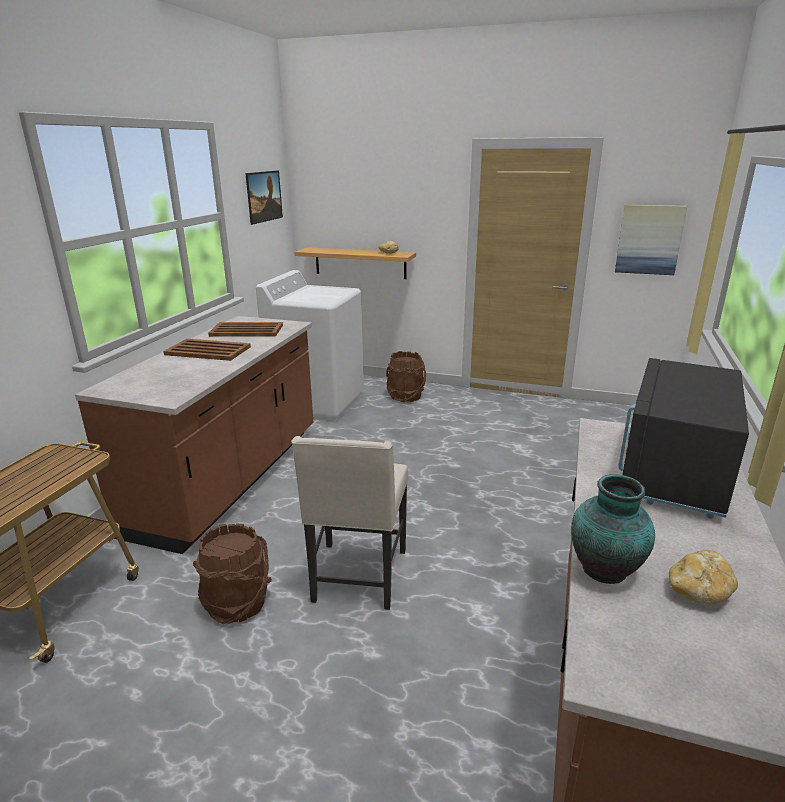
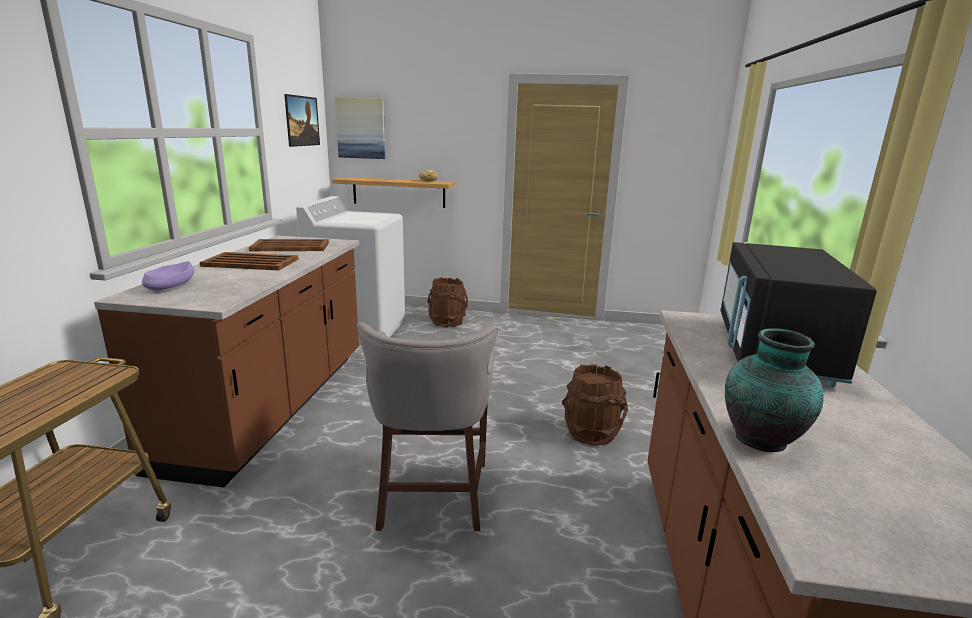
camera: 10 degrees left, 5 degrees down
brown bucket [193,523,272,624] -> brown bucket moved to [562,364,628,446]
beige chair [291,436,408,610] -> grey stool [357,322,498,531]
picture [615,205,687,275] -> picture moved to [335,97,386,159]
bread [669,550,738,604] -> none
none -> purple bowl [142,261,195,293]

